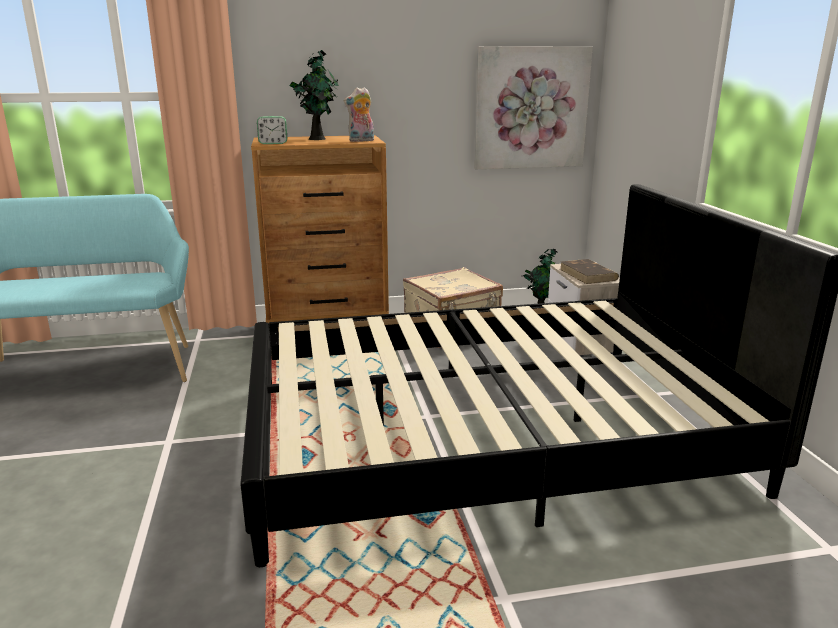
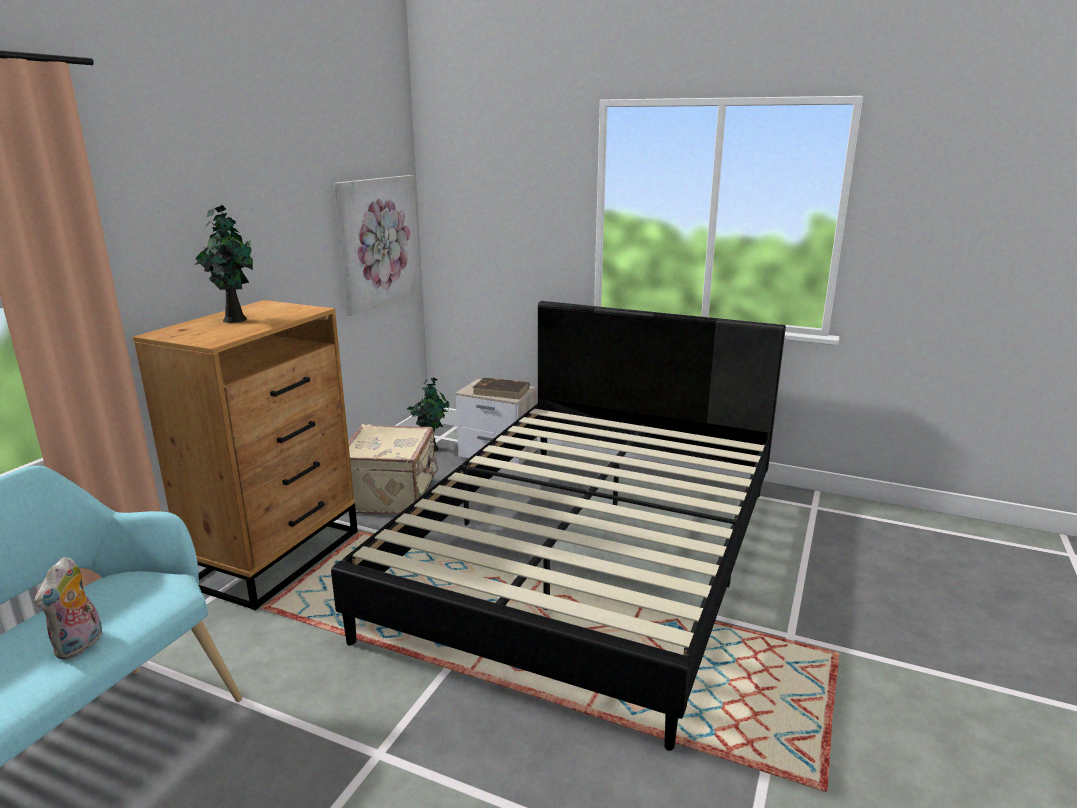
camera: 55 degrees left, 0 degrees up
alarm clock [257,116,287,144] -> none
plush toy [344,87,374,142] -> plush toy moved to [35,557,102,659]

